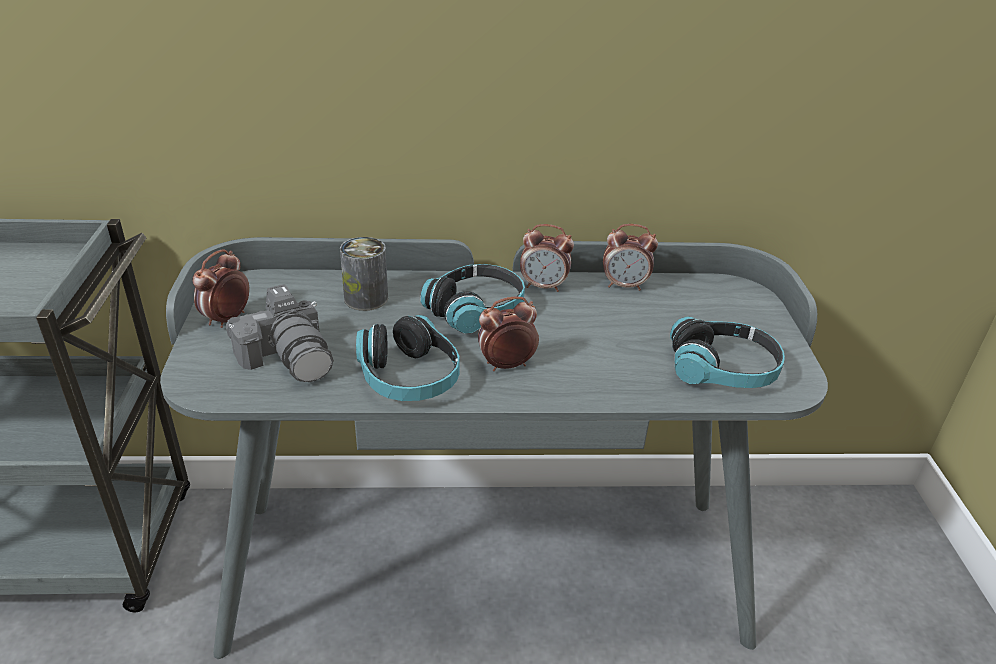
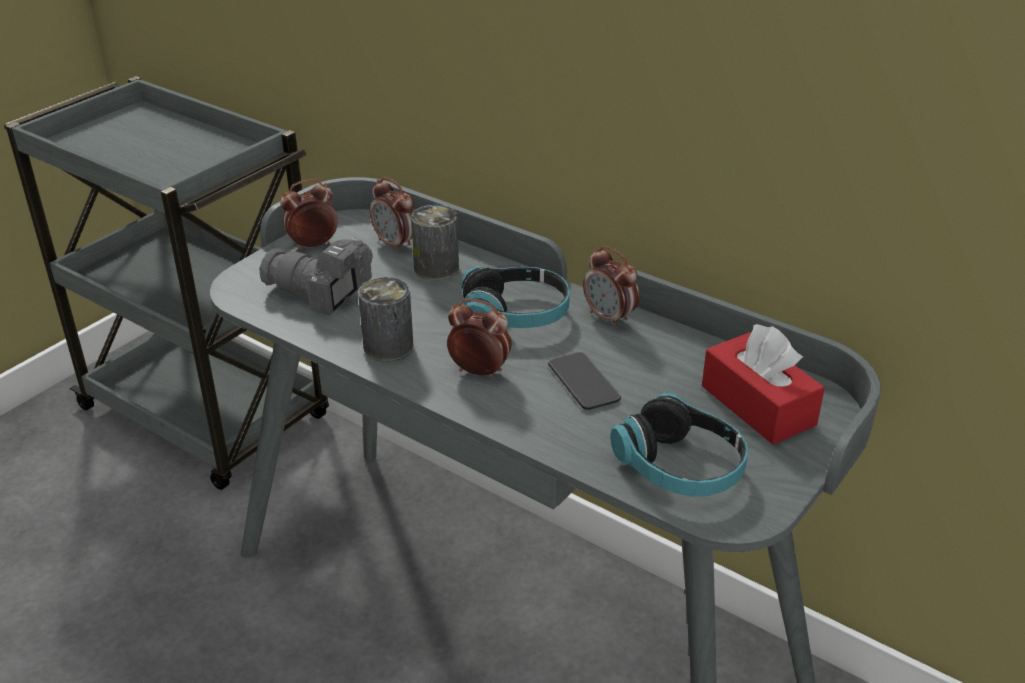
camera: 40 degrees right, 0 degrees up
camera [226,284,334,382] -> camera turned 105 degrees clockwise [259,237,373,316]
headphones [356,315,460,401] -> can [358,277,413,361]
alarm clock [603,224,658,291] -> alarm clock moved to [370,177,415,252]
none -> phone [548,352,621,410]
none -> red tissue box [702,324,825,445]

